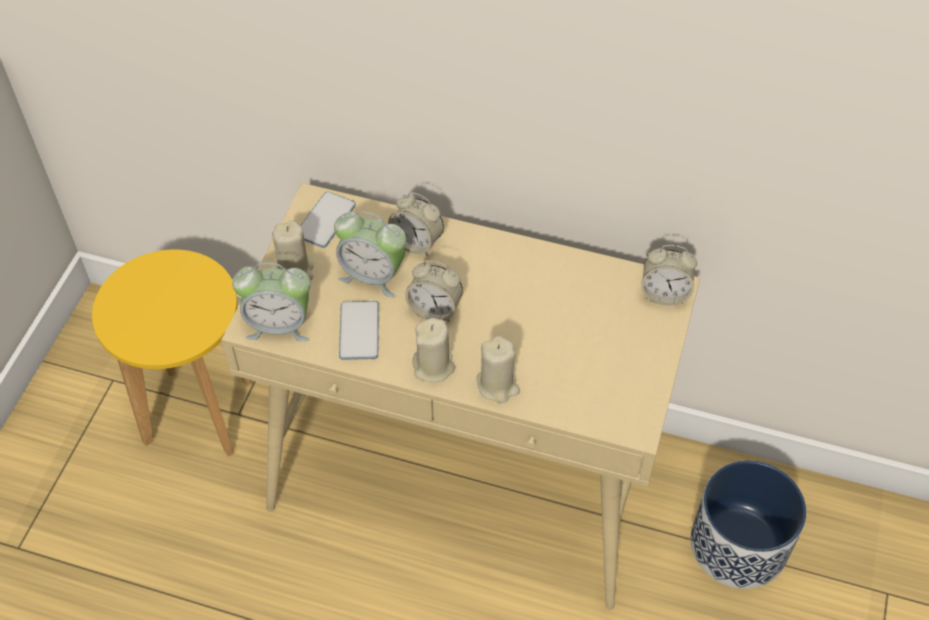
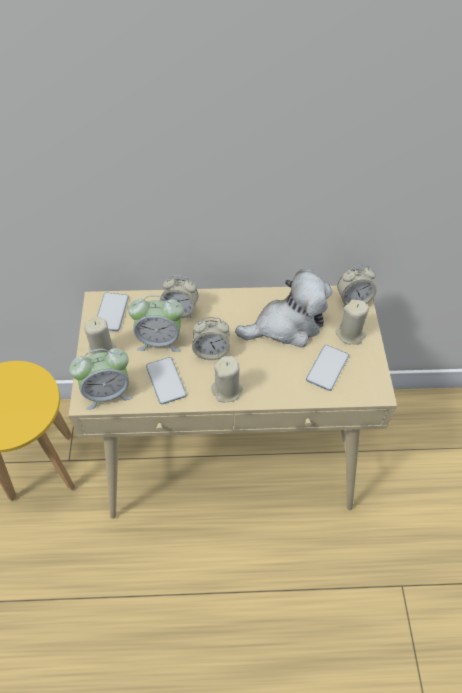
camera: 20 degrees left, 0 degrees up
beige candle [477,336,520,403] -> beige candle moved to [336,299,369,345]
planter [690,460,806,589] -> none
none -> plush toy [235,269,333,348]
none -> phone [306,345,349,391]

